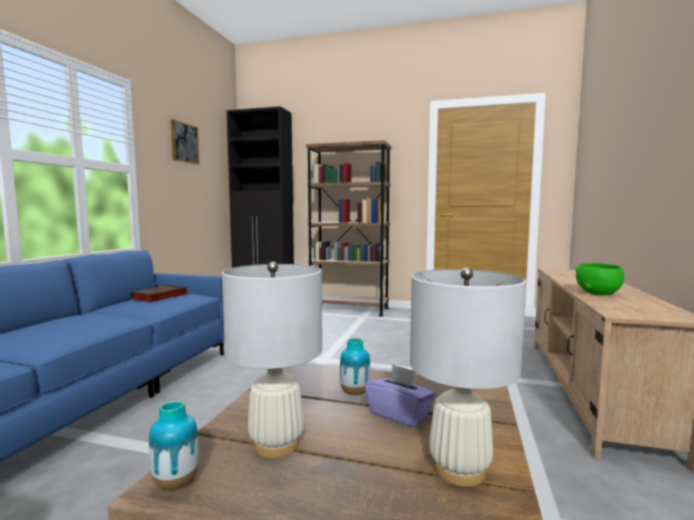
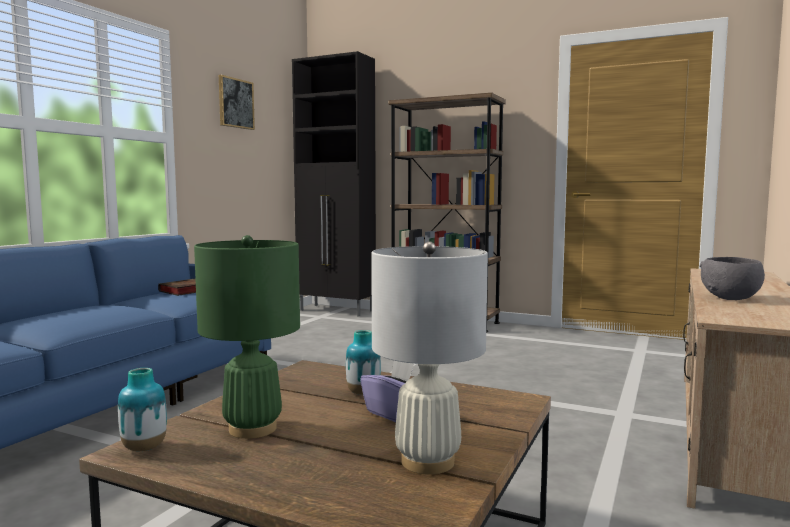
camera: 10 degrees right, 0 degrees up
white table lamp [222,262,322,458] -> green table lamp [194,235,300,439]
green bowl [575,263,624,295] -> grey bowl [699,257,765,300]

